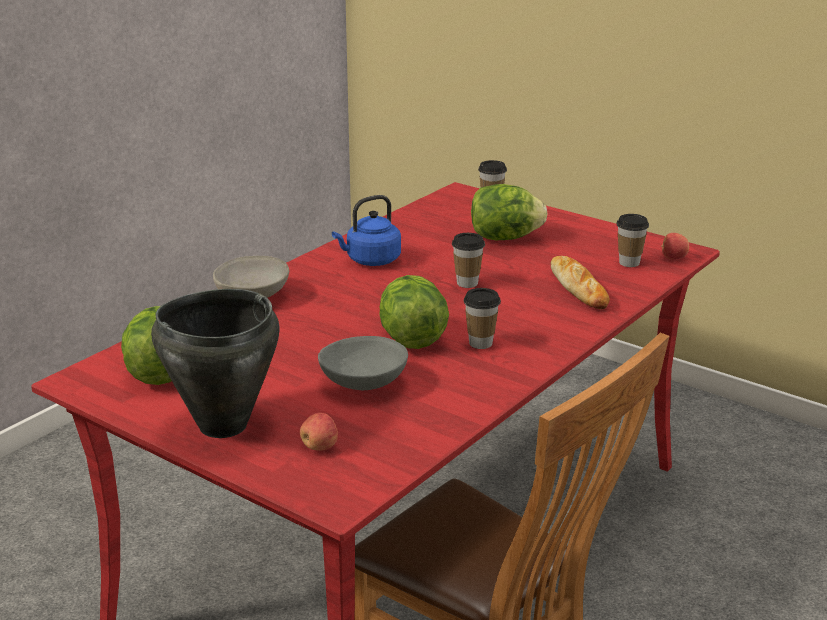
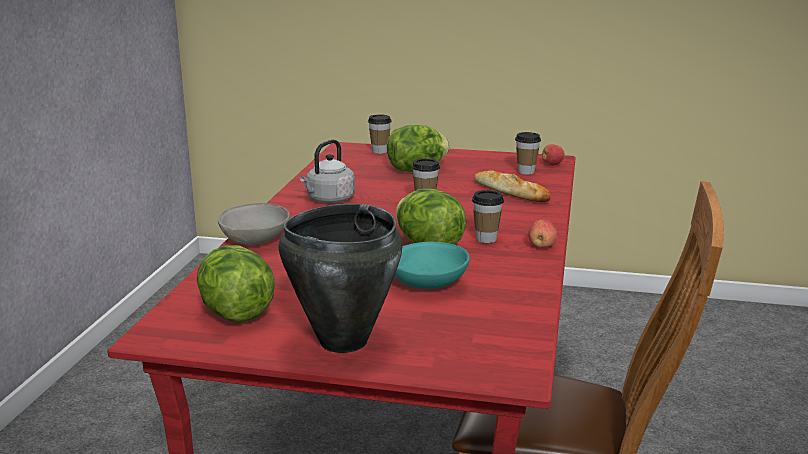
camera: 25 degrees left, 5 degrees down
apple [300,413,338,451] -> apple moved to [528,219,558,248]
grey bowl [318,336,408,390] -> turquoise bowl [394,242,470,289]
blue kettle [332,195,401,266] -> grey kettle [300,139,355,203]

